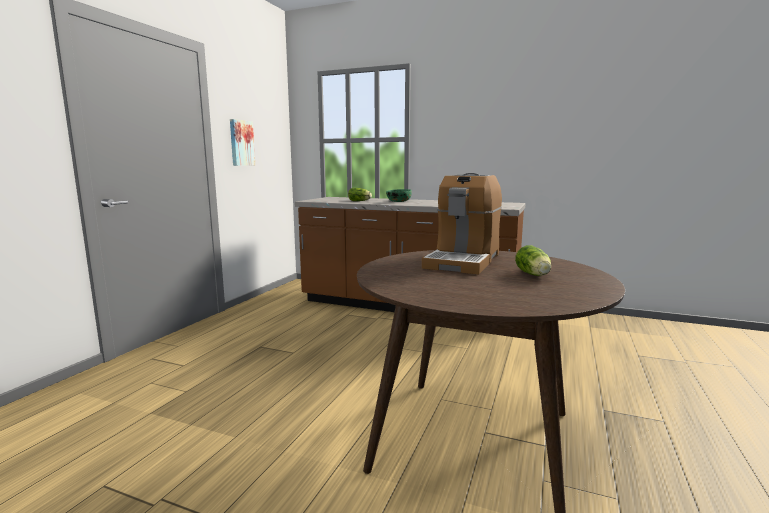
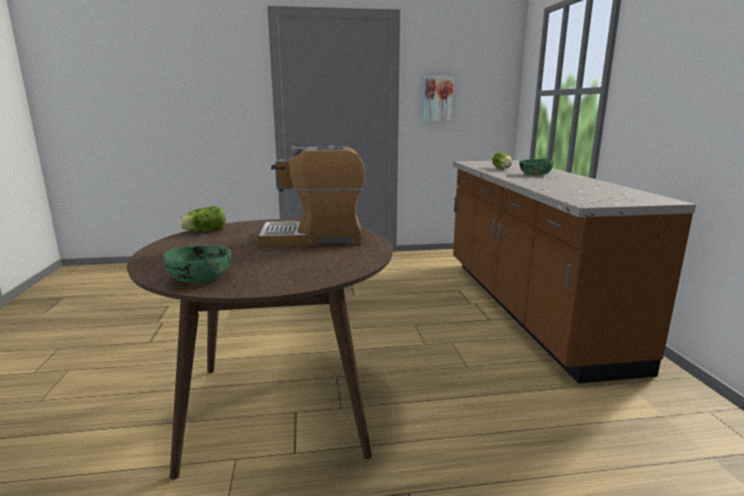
camera: 60 degrees right, 5 degrees up
lettuce [515,245,551,276] -> lettuce moved to [179,206,226,231]
none -> green bowl [164,245,231,283]

